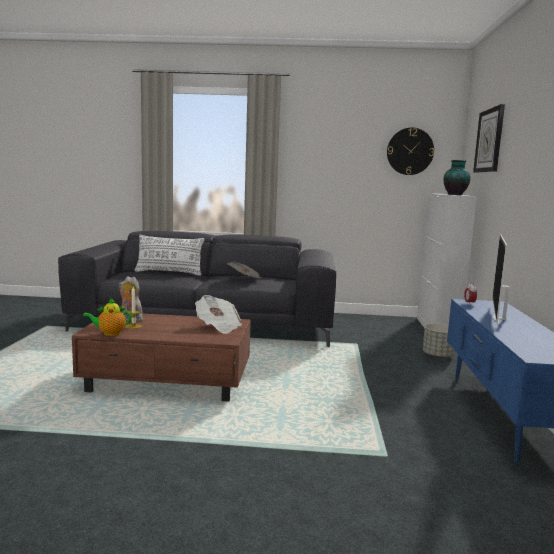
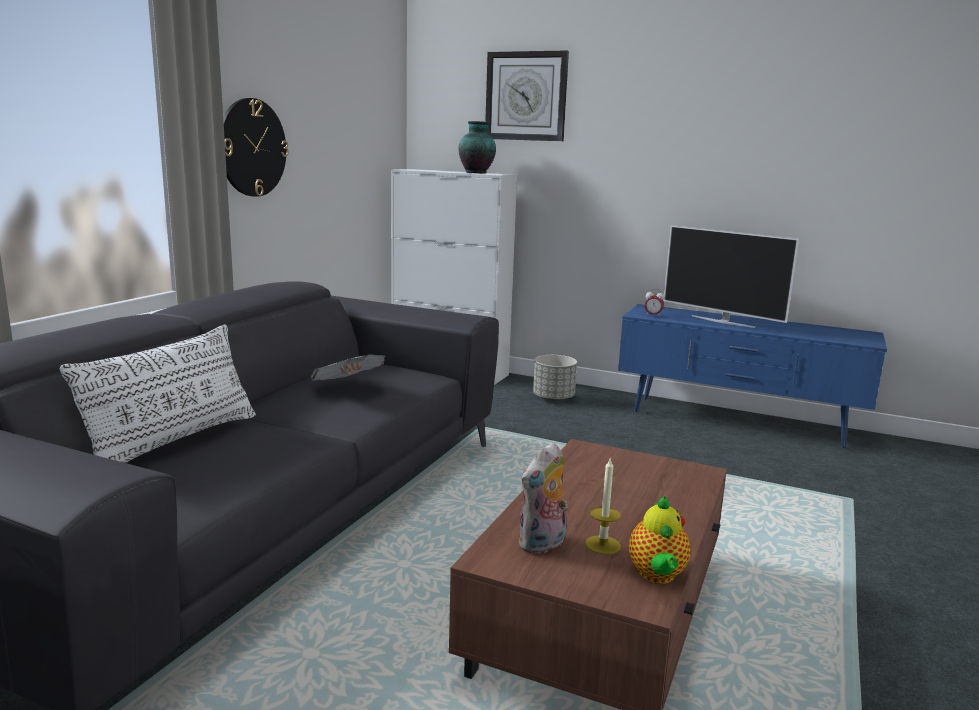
camera: 70 degrees left, 5 degrees up
newspaper [195,295,242,334] -> none
wall clock [387,128,434,175] -> wall clock moved to [223,98,289,197]

